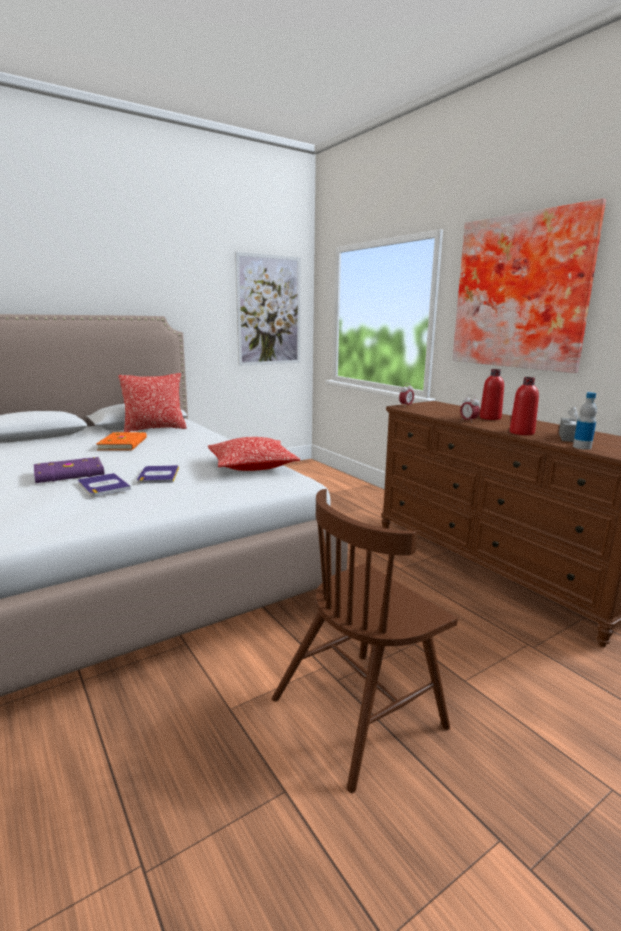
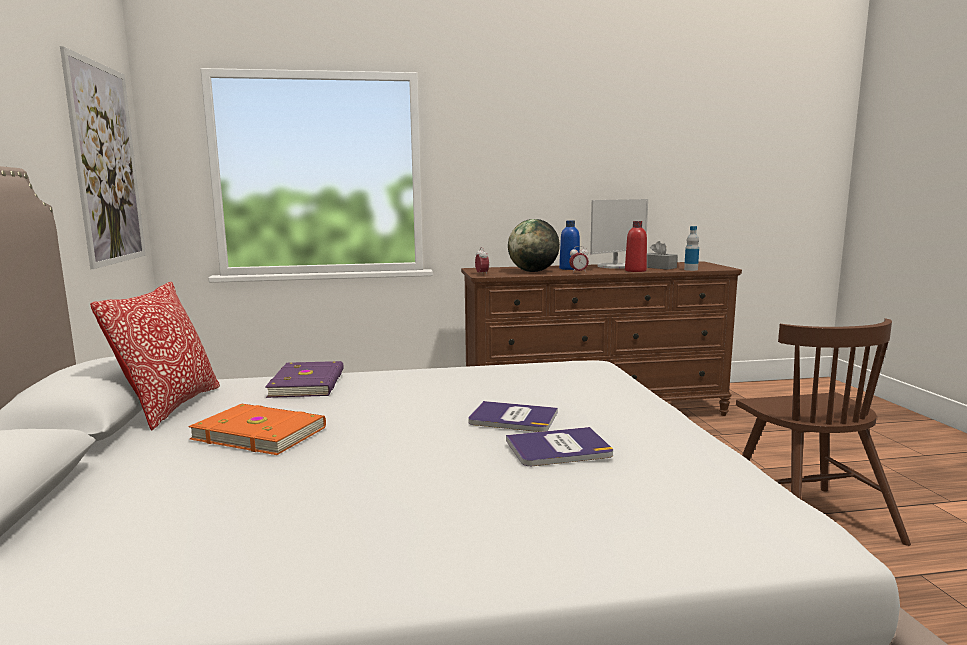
camera: 65 degrees left, 5 degrees down
purple book [34,457,104,483] -> purple book moved to [265,361,344,398]
pillow [208,437,300,471] -> none
picture [452,198,606,373] -> none
red bottle [480,369,504,420] -> blue bottle [559,220,580,270]
none -> globe [508,219,560,272]
none -> monitor [590,199,648,269]

